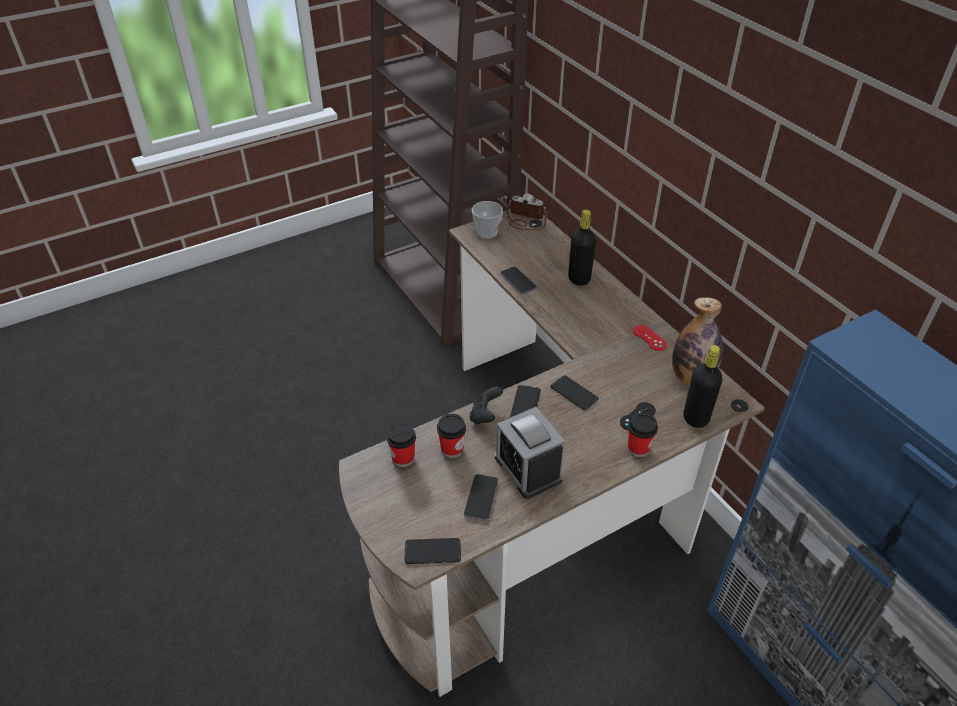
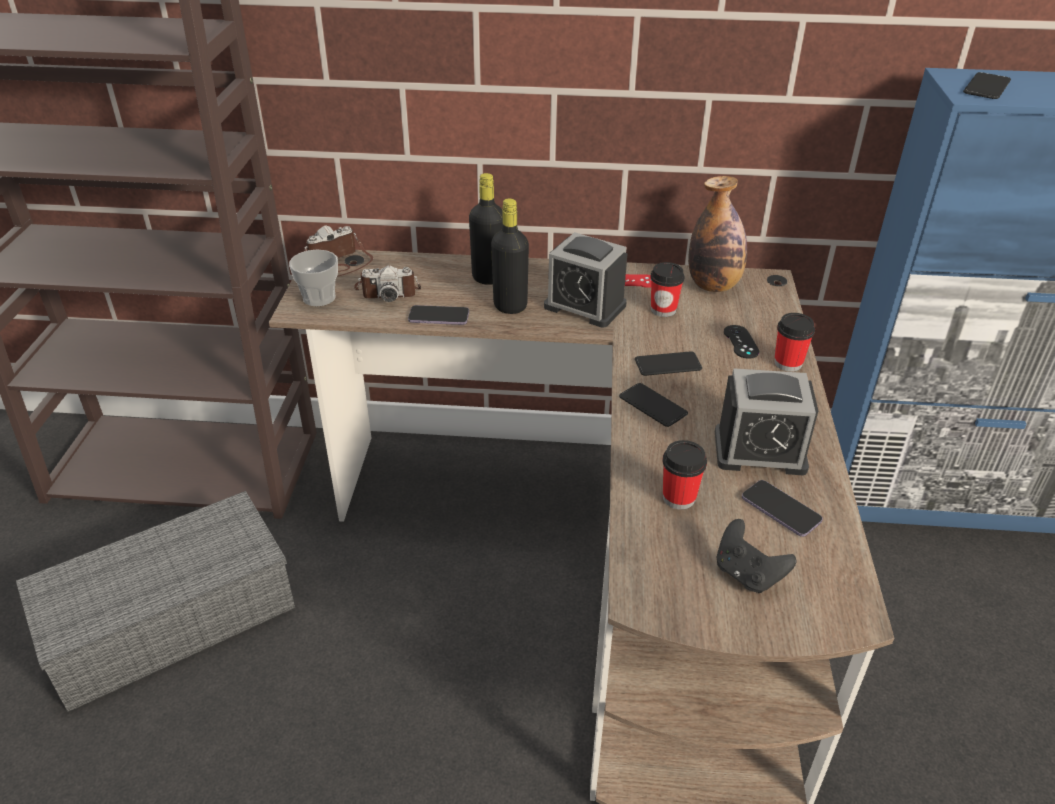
camera: 55 degrees left, 5 degrees down
cup [386,422,416,467] -> cup moved to [650,262,685,317]
phone [405,538,461,564] -> phone moved to [963,72,1011,99]
black game controller [469,387,503,425] -> black game controller moved to [717,519,796,593]
black bottle [683,345,722,428] -> black bottle moved to [491,198,529,314]
none -> grey storage box [16,491,295,712]
none -> camera [354,265,421,302]
none -> alarm clock [544,232,628,328]

